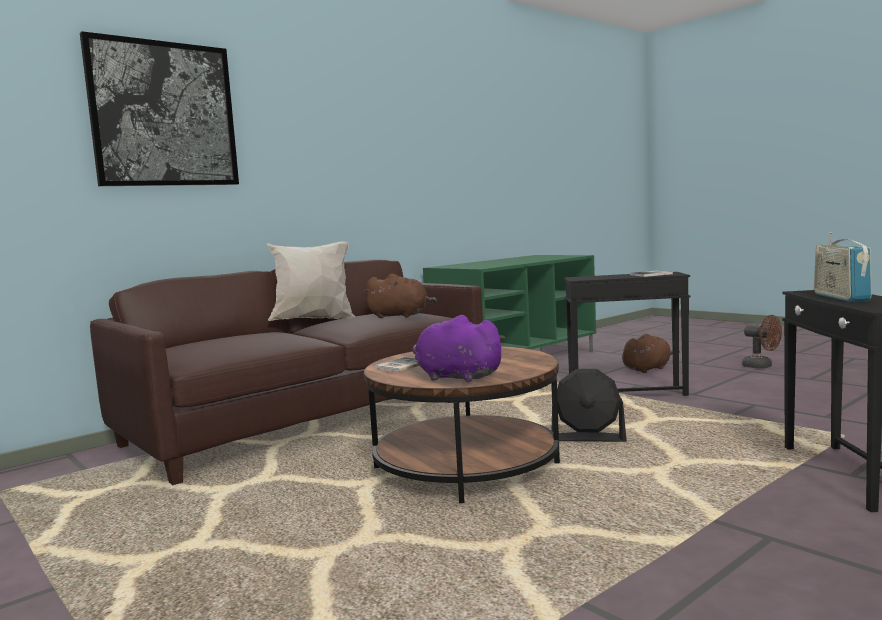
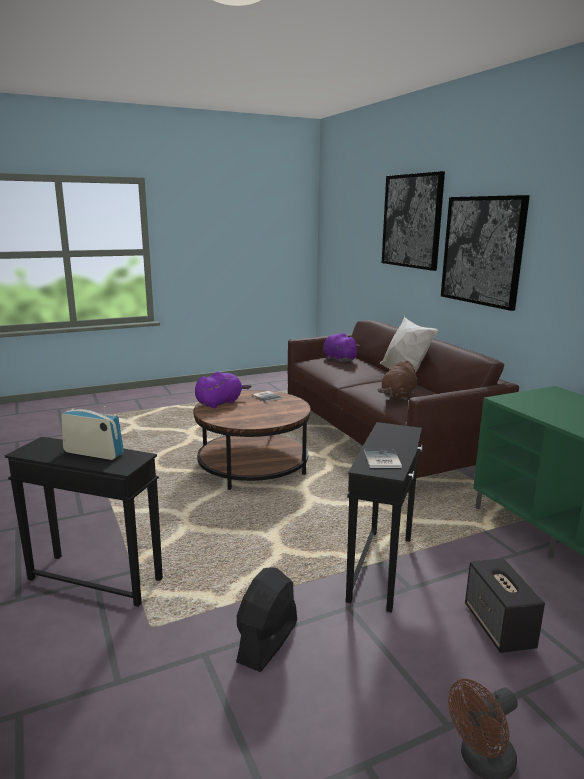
camera: 105 degrees right, 10 degrees up
black fan [551,369,627,442] -> black fan moved to [236,567,297,672]
brown plush toy [622,334,680,373] -> speaker [465,558,545,653]
none -> purple plush toy [323,333,360,362]
none -> picture [441,195,530,311]

